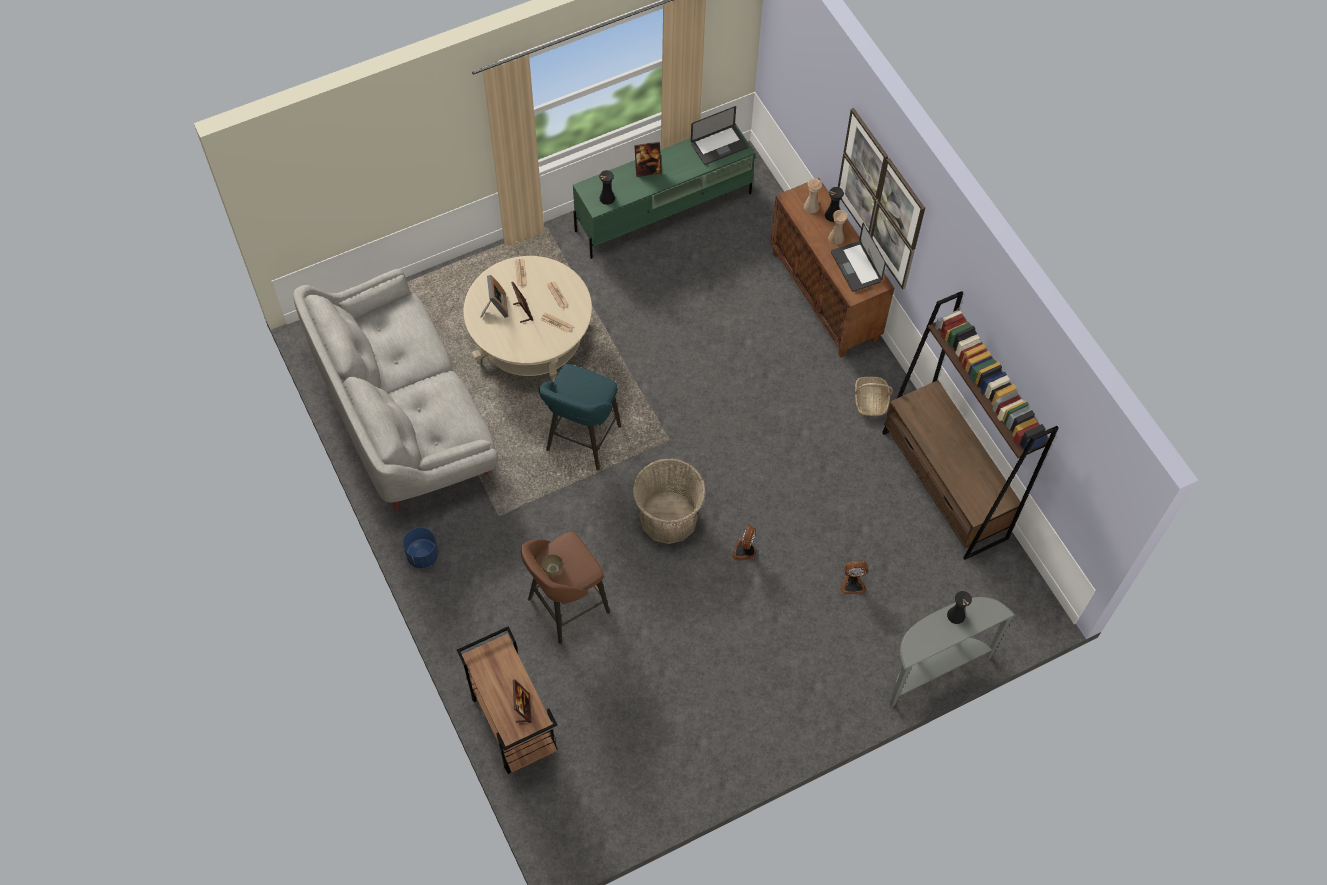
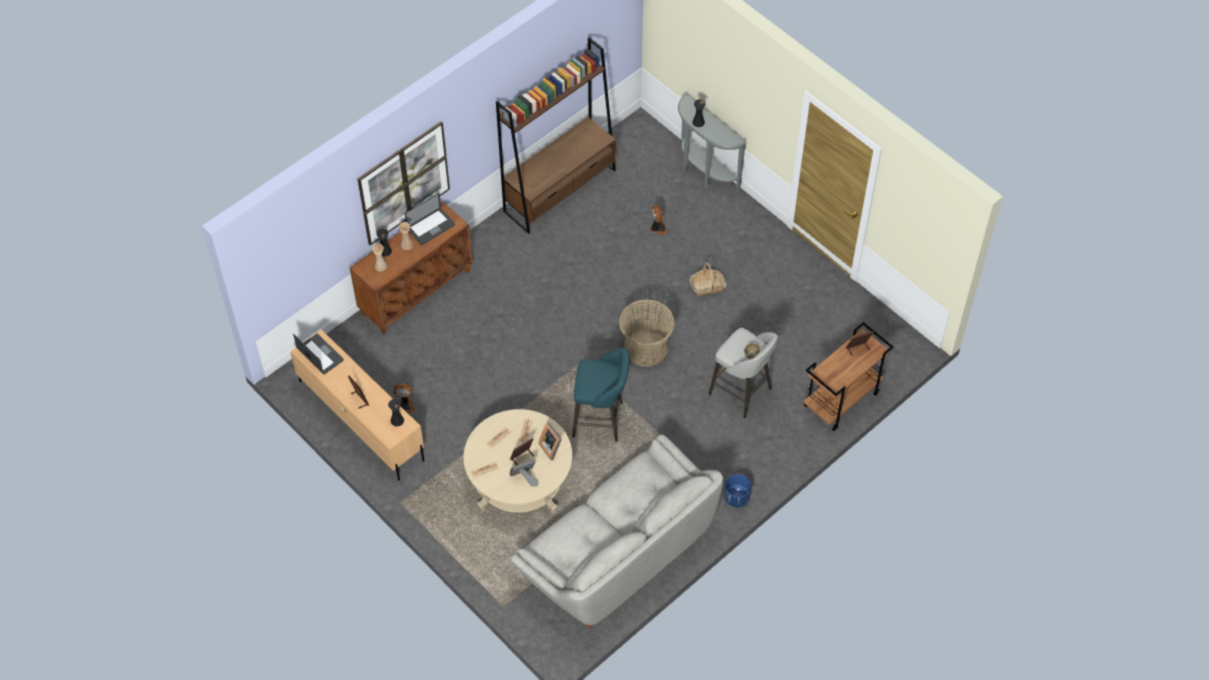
camera: 105 degrees left, 5 degrees down
brown stool [521,532,610,644] -> grey stool [708,328,778,419]
green tv stand [573,124,755,259] -> beige tv stand [290,329,425,481]
fan [732,525,757,560] -> fan moved to [394,384,414,413]
basket [855,377,893,416] -> basket moved to [690,262,726,296]
none -> picture frame [539,422,562,460]

